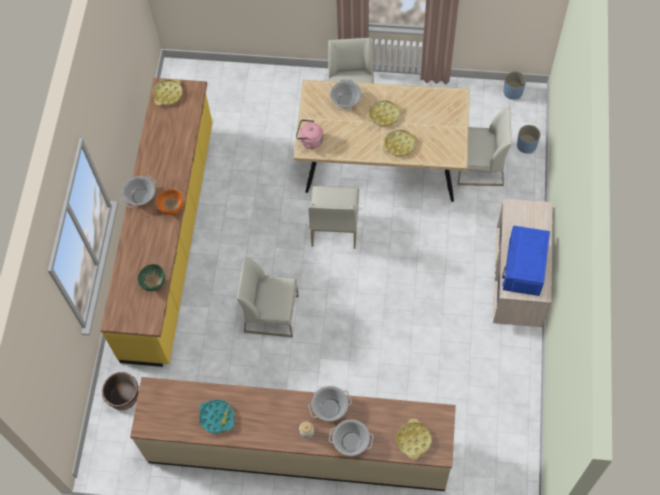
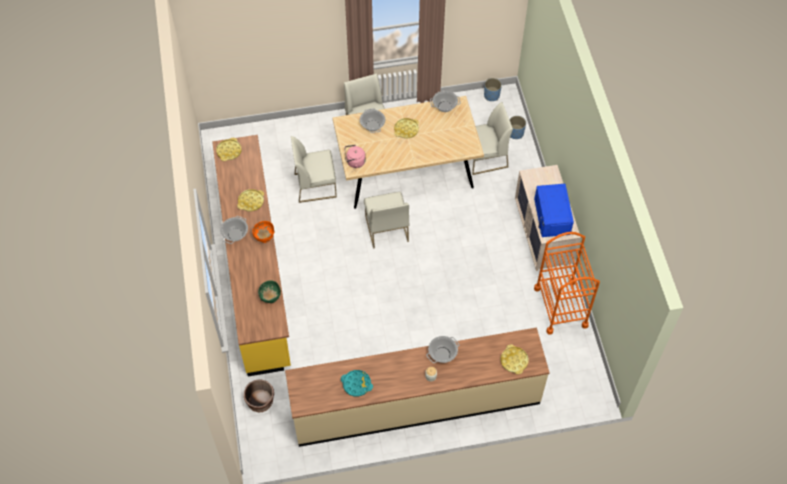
camera: 20 degrees left, 5 degrees down
white chair [237,256,299,337] -> white chair moved to [291,136,337,203]
cooking pot [329,419,373,456] -> cooking pot moved to [430,91,460,112]
yellow tray [383,130,417,157] -> yellow tray moved to [237,189,264,211]
none -> orange cart [534,232,600,335]

